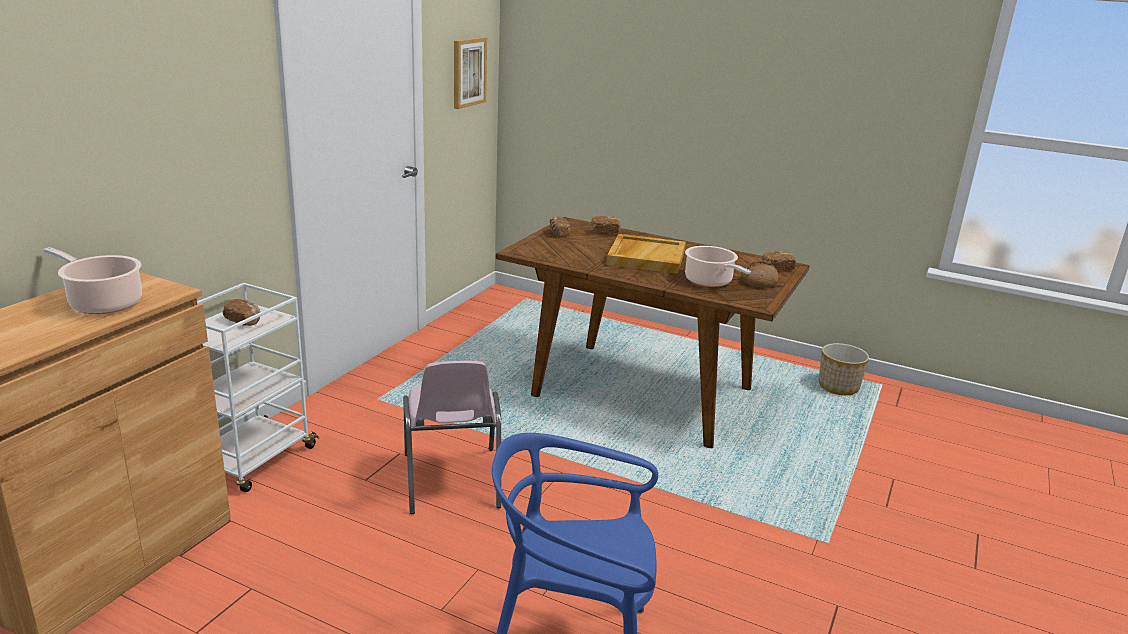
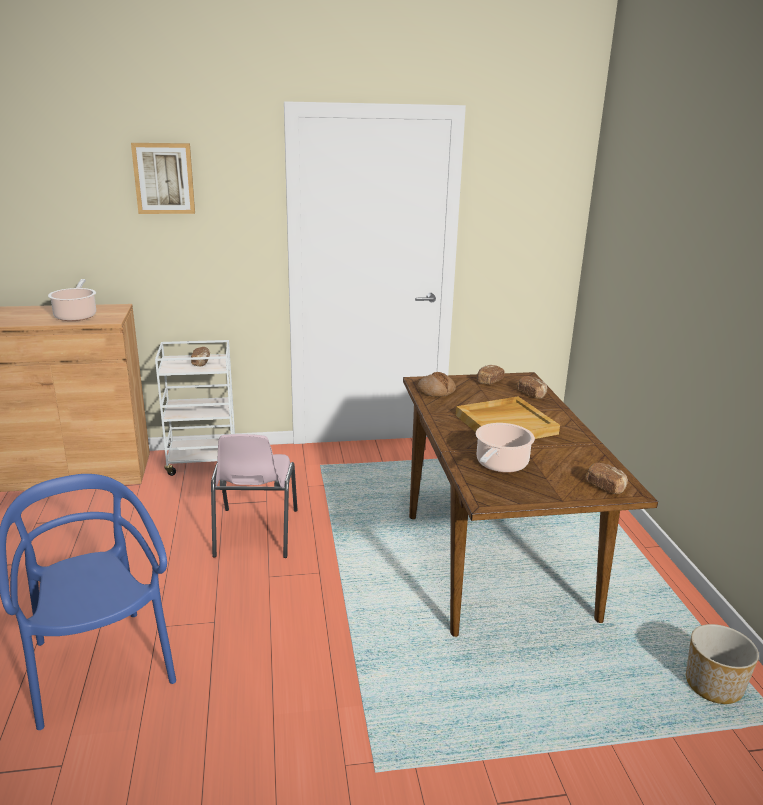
camera: 55 degrees right, 0 degrees up
pink chair [403,361,501,514] -> pink chair turned 45 degrees counterclockwise [211,434,297,558]
picture [454,37,487,109] -> picture moved to [131,143,195,214]
bread [741,260,779,288] -> bread moved to [417,372,456,397]

